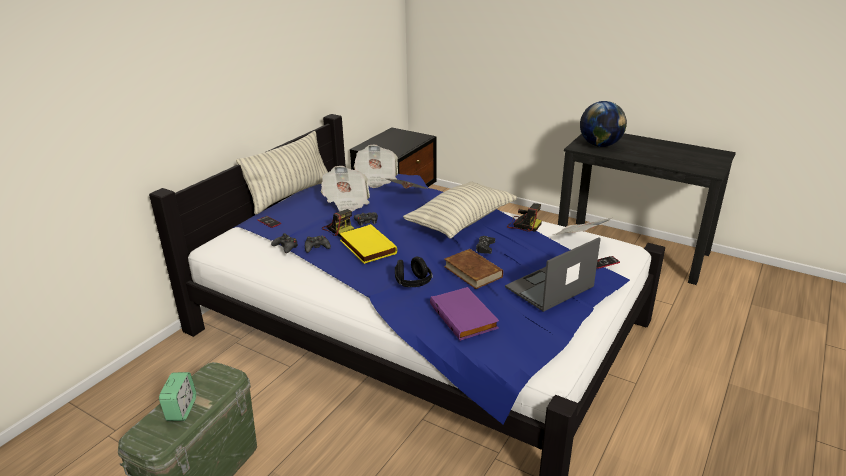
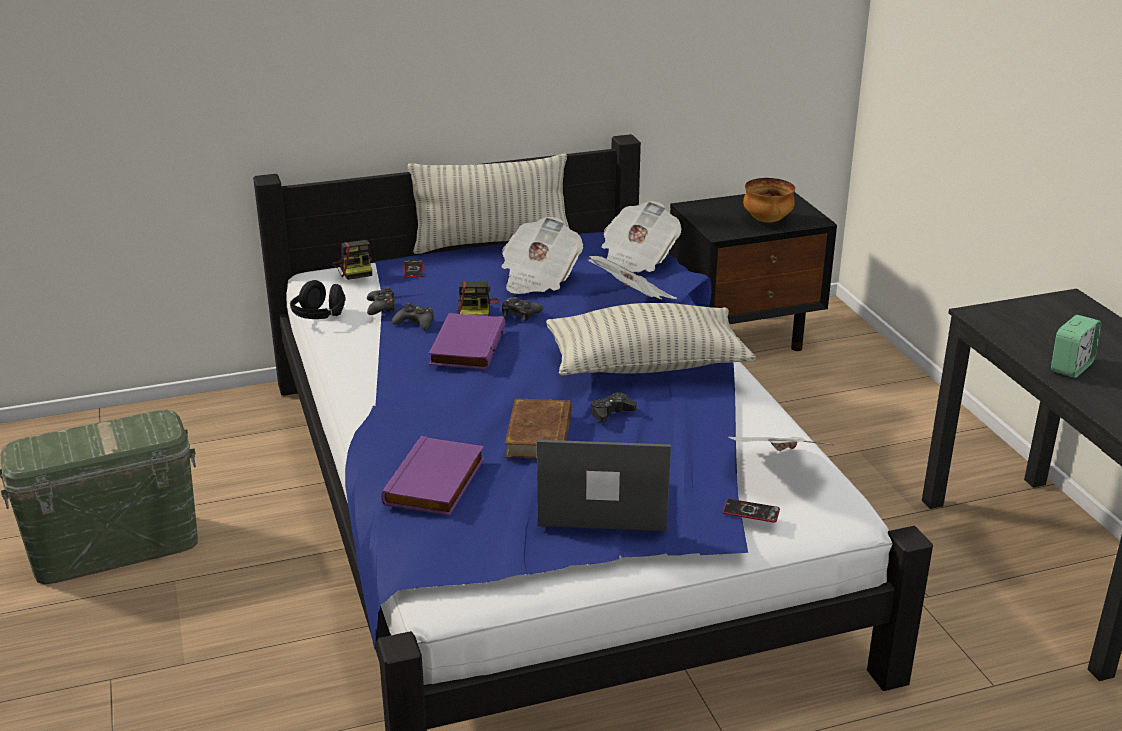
camera: 40 degrees right, 0 degrees up
alarm clock [159,372,196,421] -> alarm clock moved to [1051,315,1101,378]
yellow book [339,224,397,264] -> purple book [429,313,505,370]
black headphones [395,256,432,287] -> black headphones moved to [290,280,346,319]
camera [507,203,542,232] -> camera moved to [333,240,372,280]
globe [580,101,627,147] -> none
none -> bowl [743,178,795,223]

